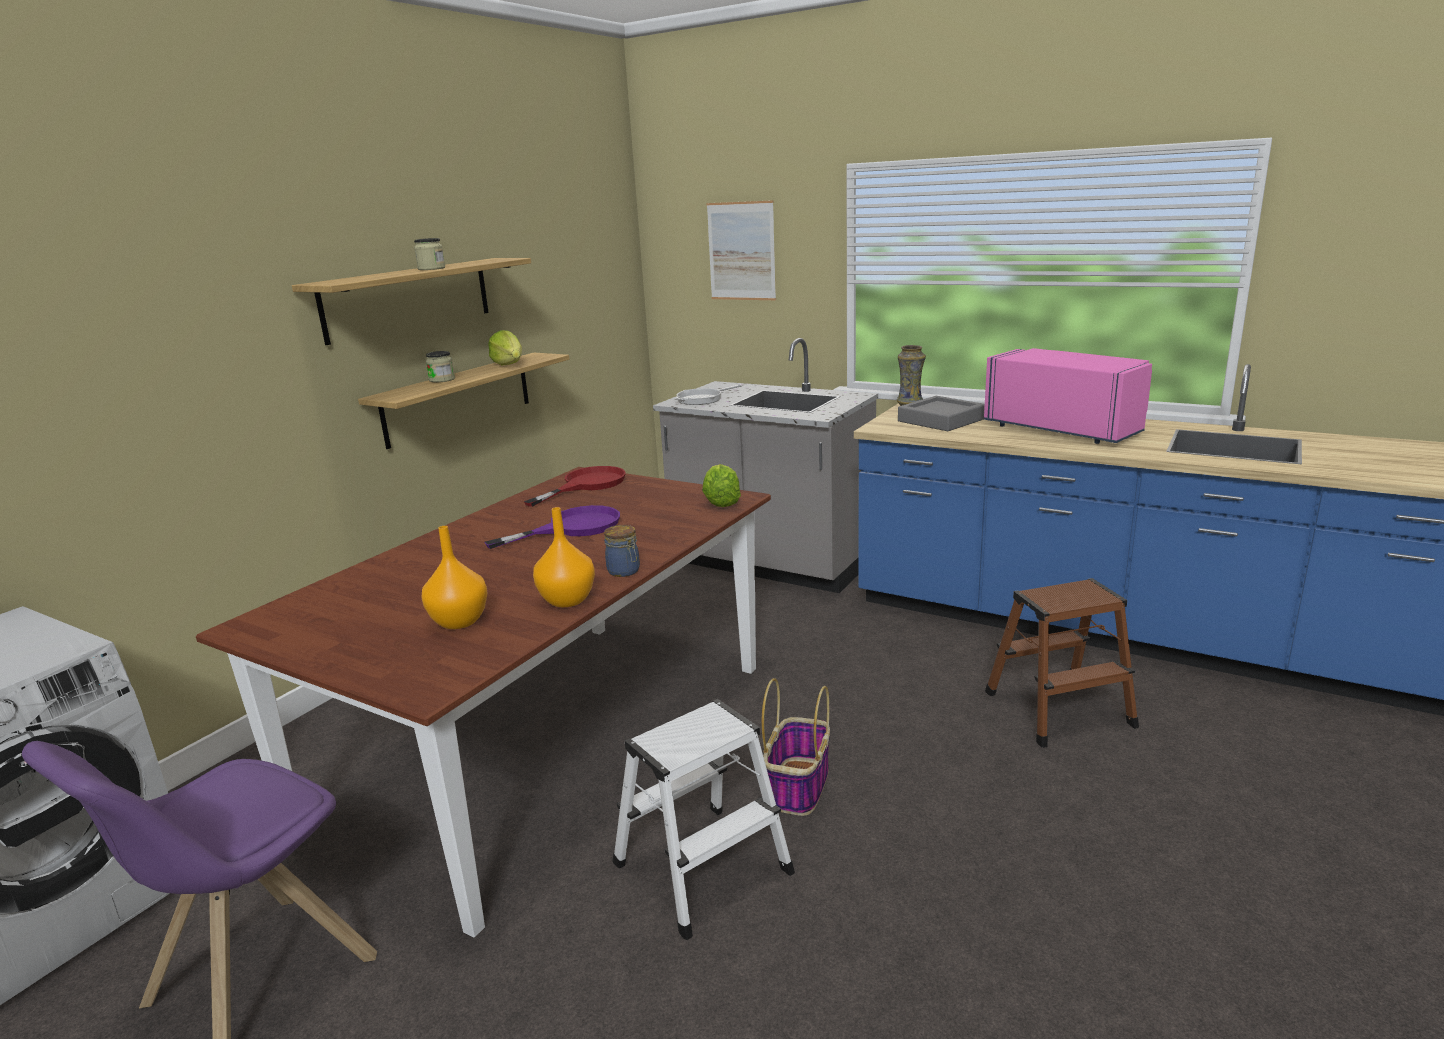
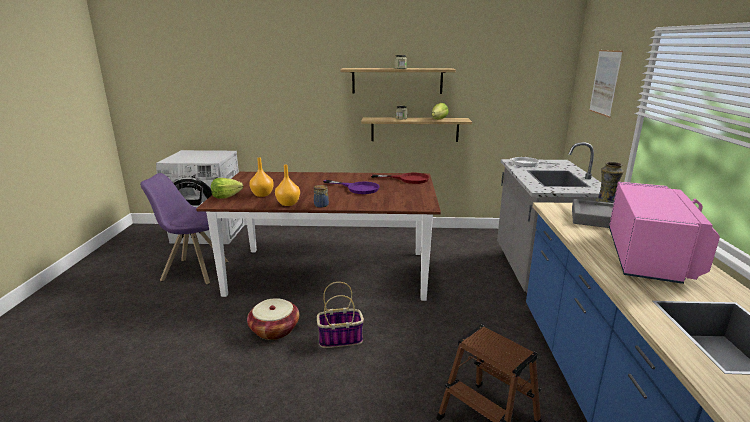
camera: 60 degrees right, 0 degrees up
white step ladder [612,699,795,940] -> basket [247,298,299,340]
lettuce [702,464,741,507] -> lettuce moved to [211,178,243,199]

